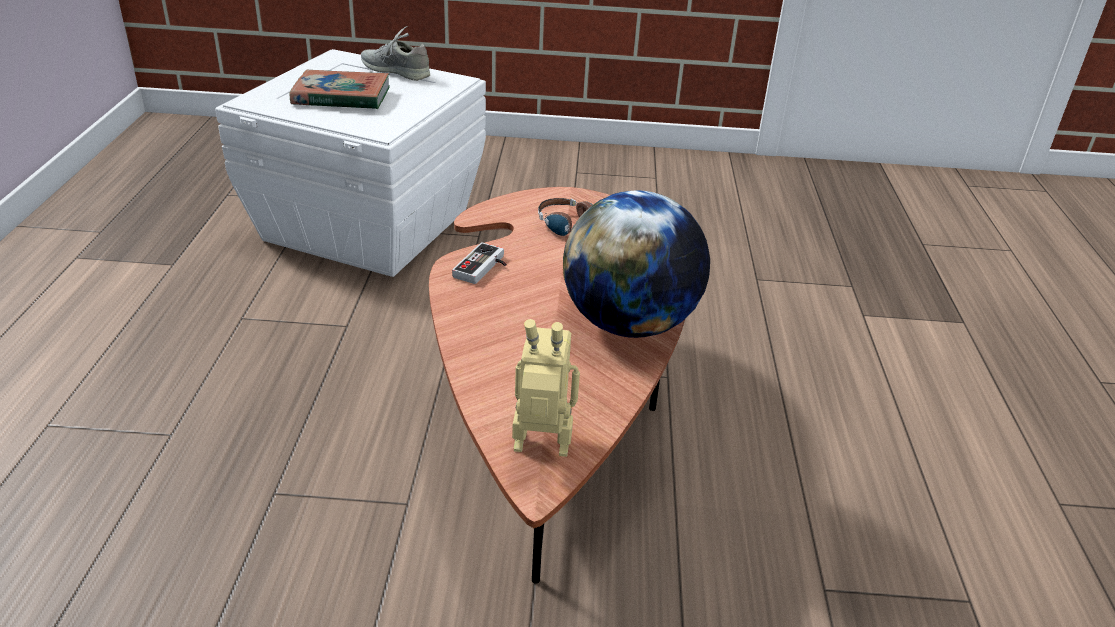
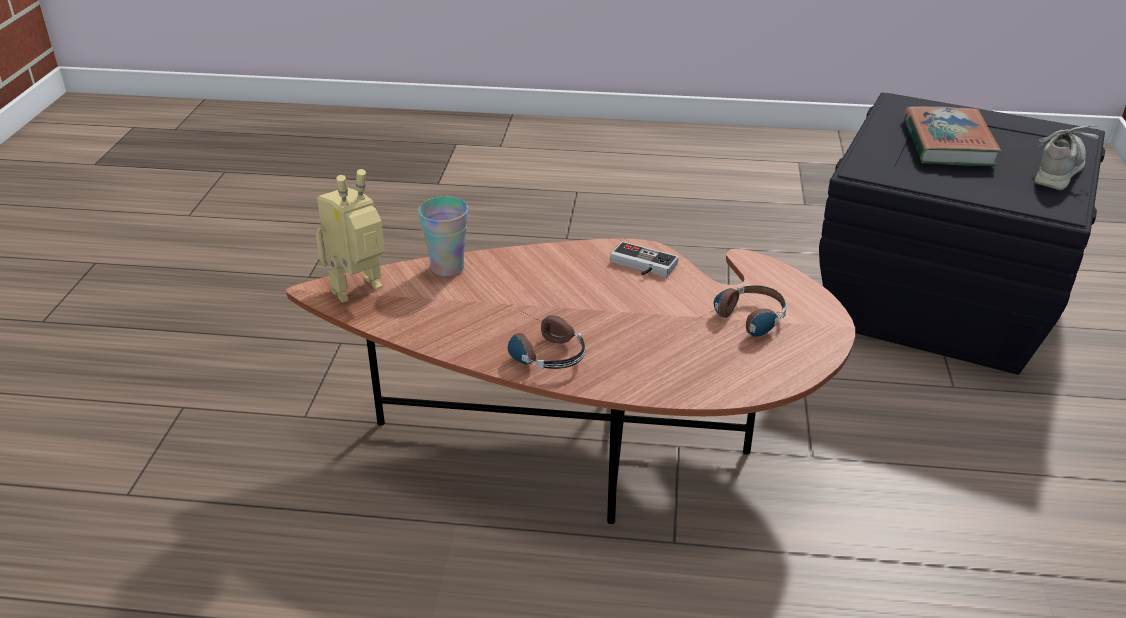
camera: 95 degrees right, 0 degrees up
white storage box [215,49,486,277] -> black storage box [819,92,1105,375]
toy robot [512,319,580,457] -> toy robot turned 135 degrees counterclockwise [316,169,385,302]
globe [563,190,710,338] -> headphones [508,310,586,369]
none -> cup [418,197,469,276]

